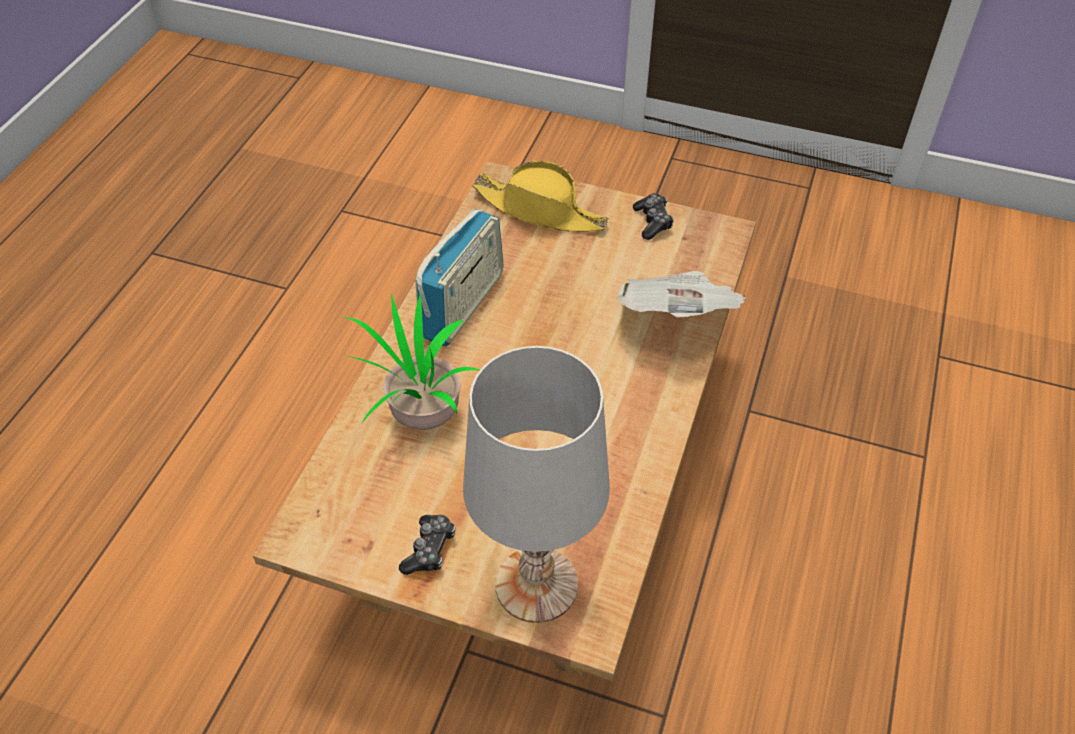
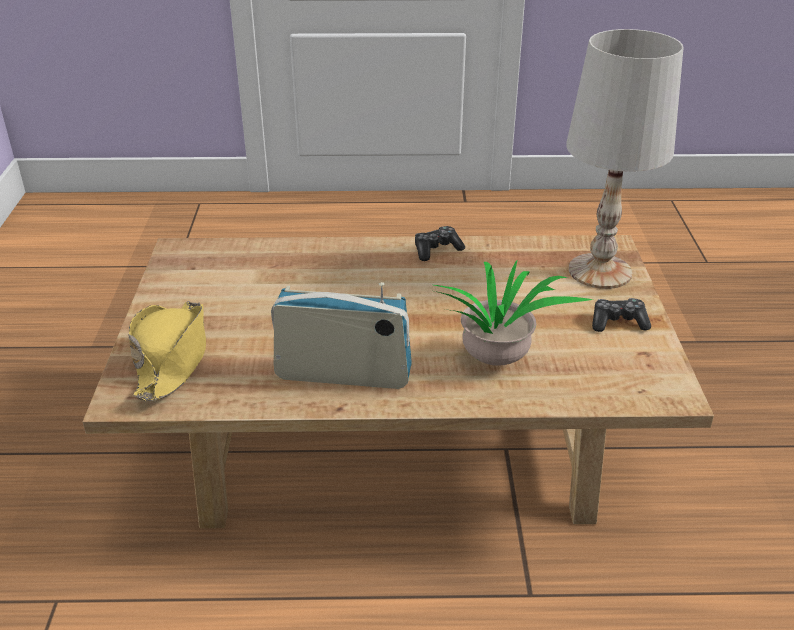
camera: 110 degrees left, 15 degrees down
newspaper [617,271,747,317] -> none
game controller [633,193,674,240] -> game controller moved to [415,226,465,261]

